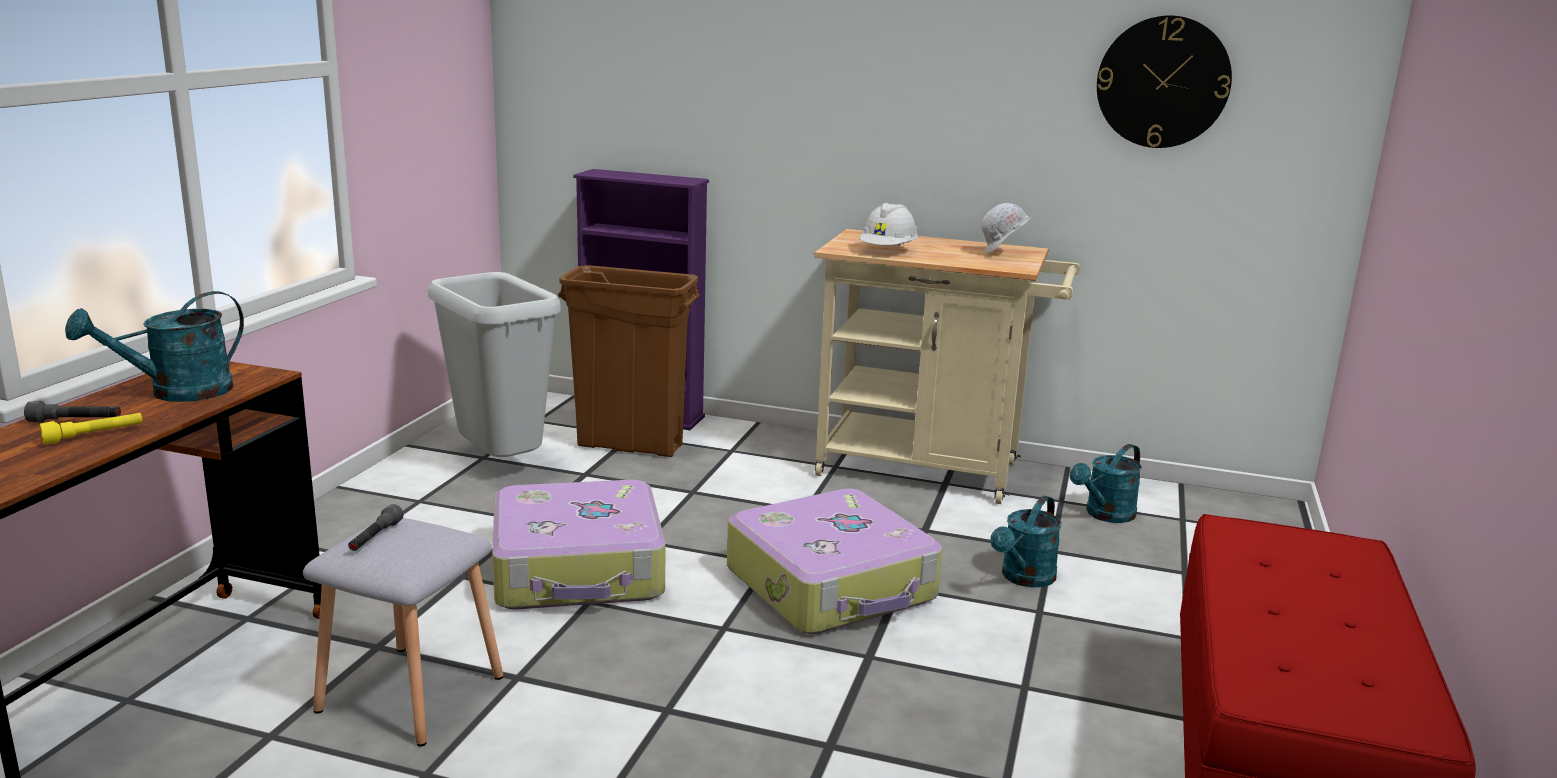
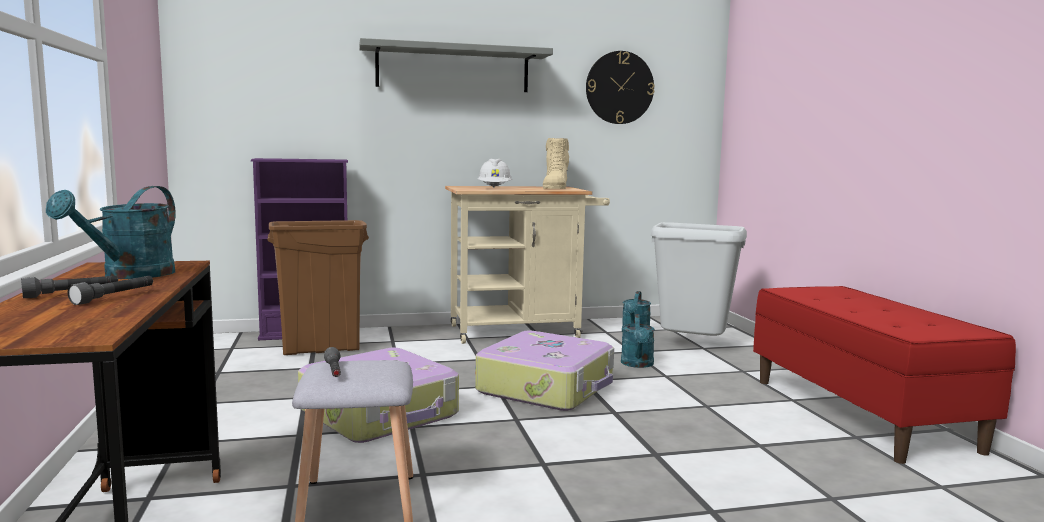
camera: 30 degrees left, 10 degrees down
yellow flashlight [40,413,142,445] -> grey flashlight [68,276,153,305]
grey trash can [428,272,561,457] -> grey trash can moved to [651,222,747,336]
white hard hat [982,203,1031,254] -> beige boot [543,138,569,189]
none -> grey shelf [359,38,553,92]

